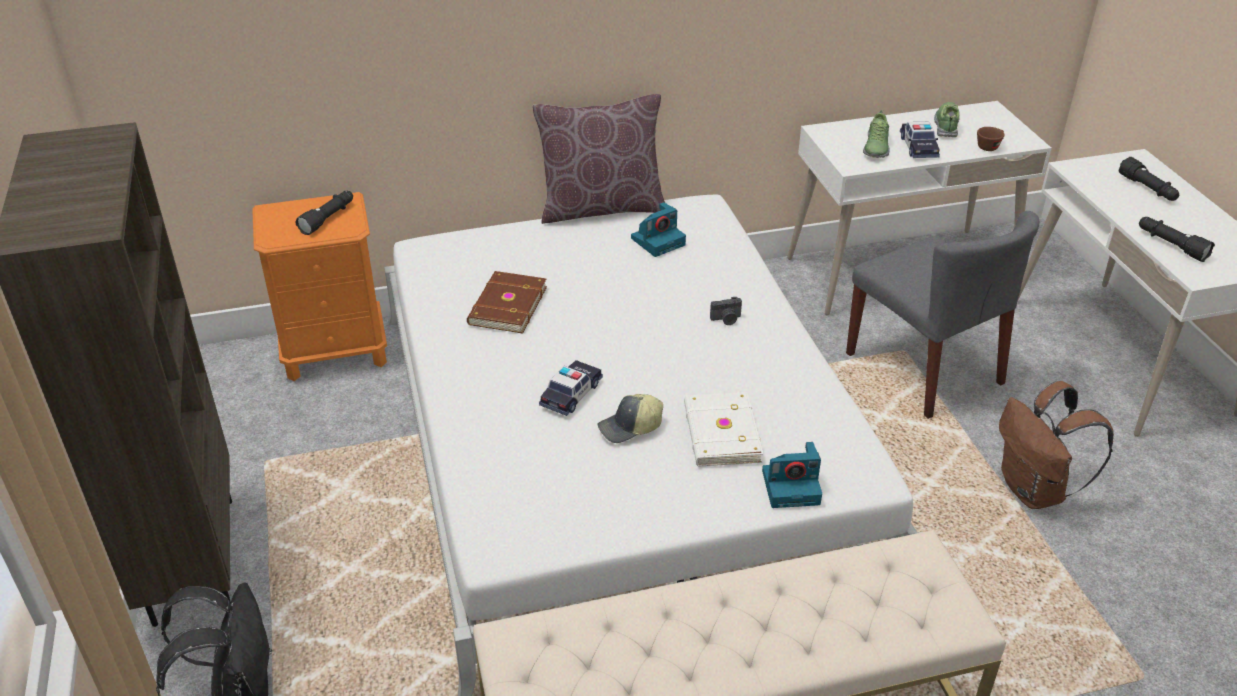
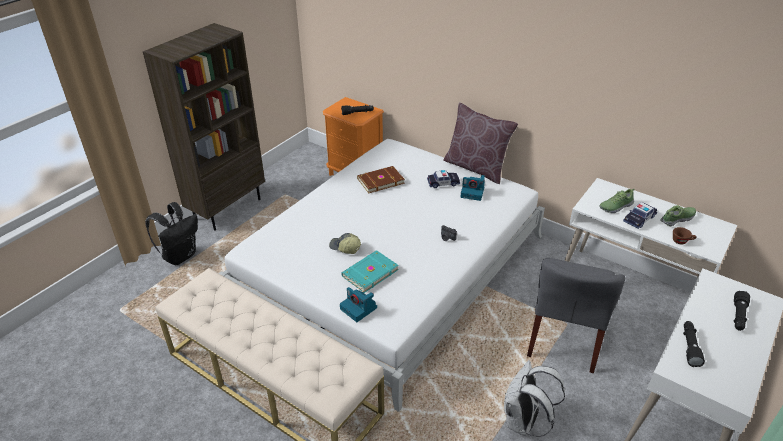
camera: 50 degrees right, 0 degrees up
toy car [539,360,603,416] -> toy car moved to [427,170,460,188]
white book [684,392,763,466] -> turquoise book [341,250,399,293]
brown backpack [999,381,1114,509] -> white backpack [504,360,565,437]

